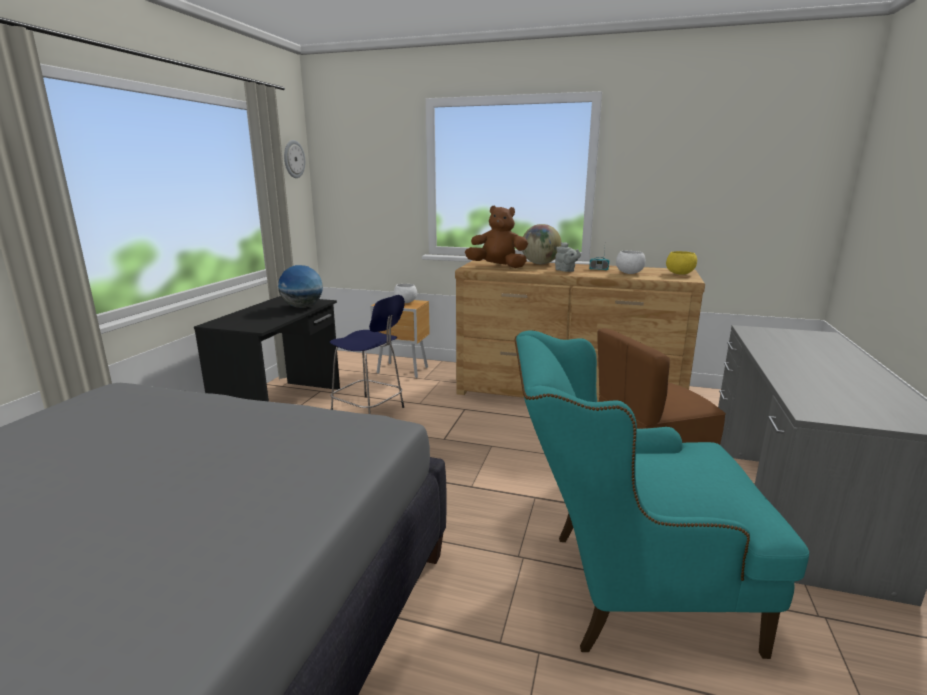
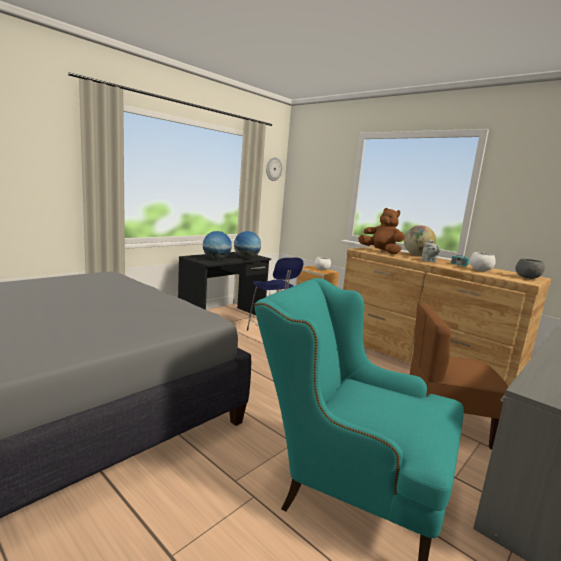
camera: 25 degrees right, 5 degrees down
yellow bowl [666,251,697,275] -> grey bowl [515,259,545,279]
none -> globe [203,231,232,260]

